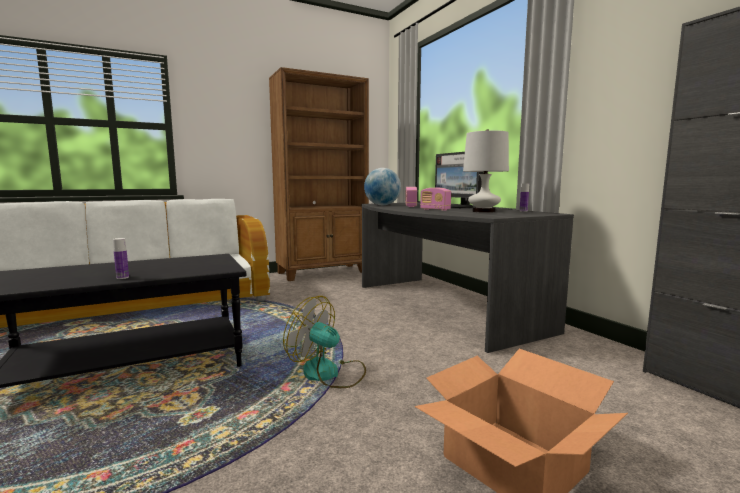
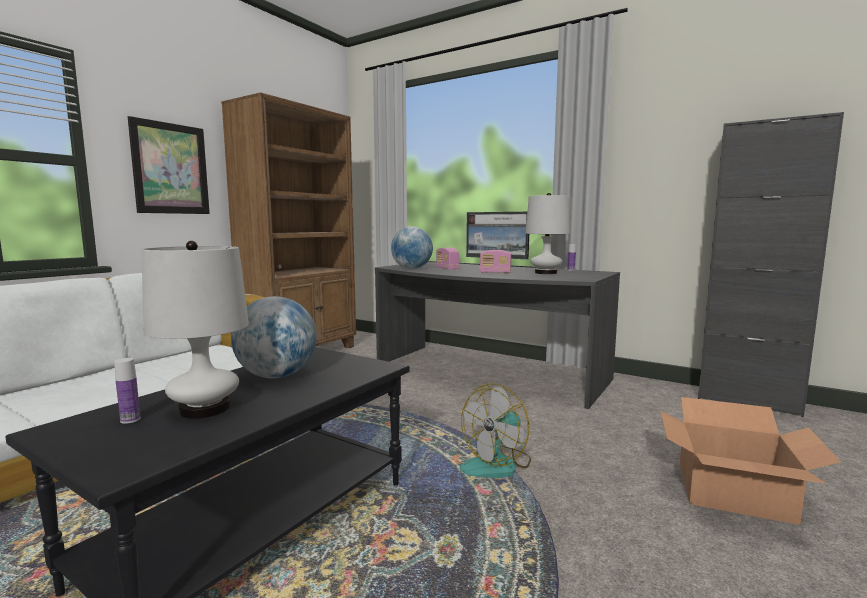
camera: 30 degrees left, 0 degrees up
bottle [113,238,129,279] -> bottle moved to [114,358,140,424]
fan [283,296,366,388] -> fan turned 45 degrees counterclockwise [460,383,531,478]
none -> picture [128,116,210,214]
none -> white table lamp [141,241,249,419]
none -> globe [231,296,317,378]

